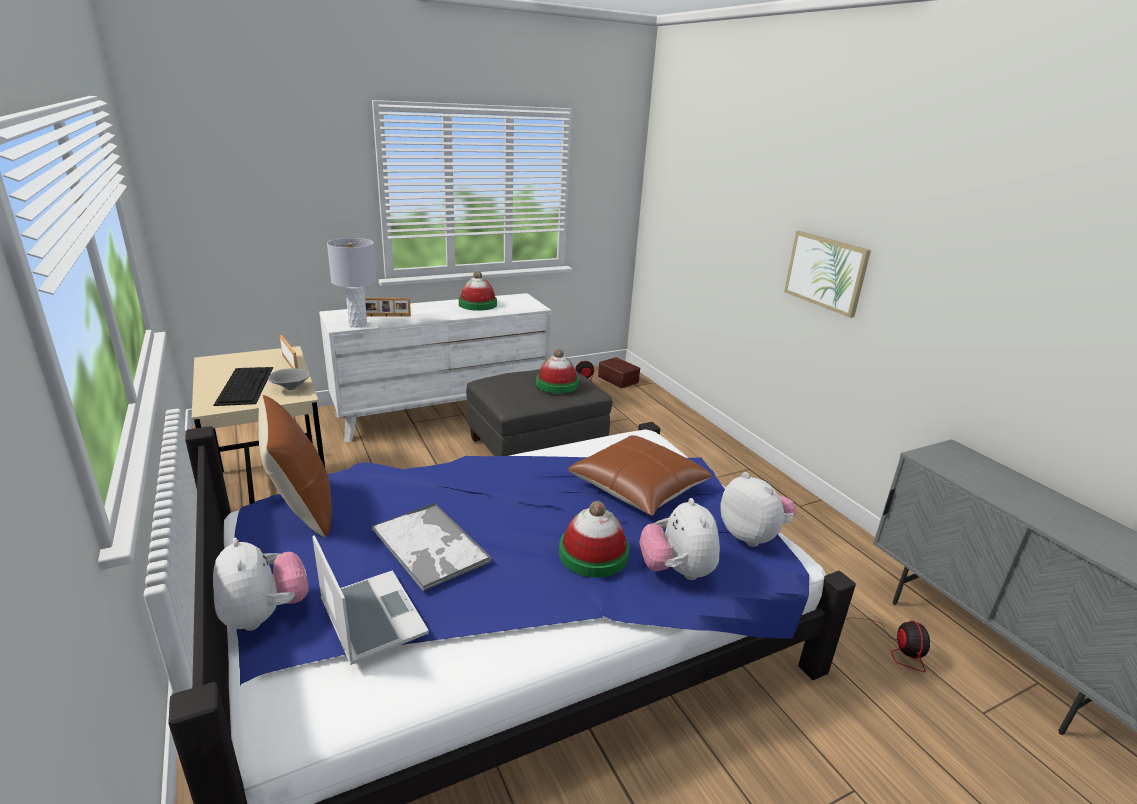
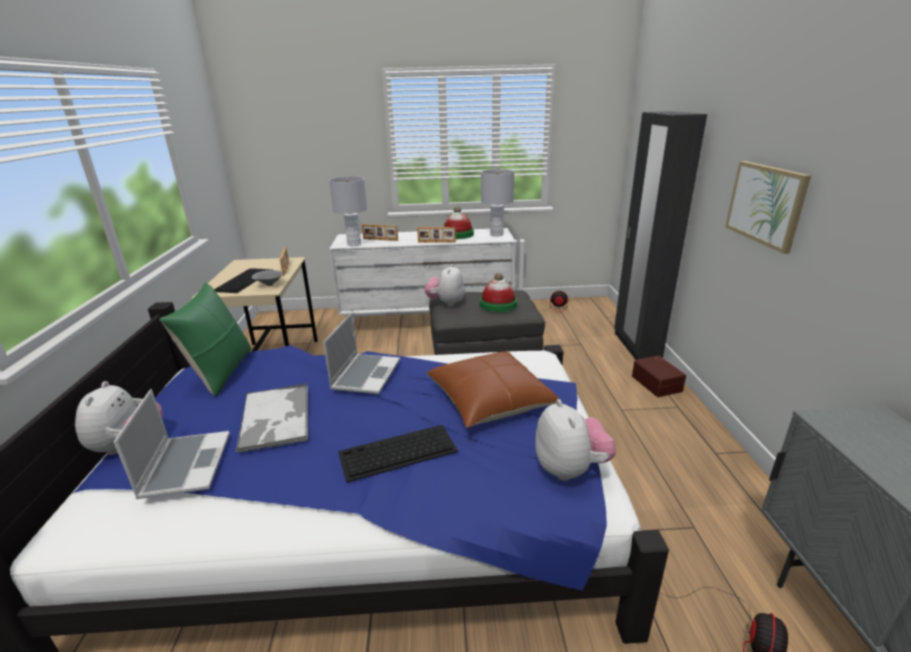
camera: 25 degrees right, 0 degrees up
brown pillow [258,395,332,537] -> green pillow [159,282,251,397]
hat [559,501,629,578] -> keyboard [338,425,458,483]
brown storage box [598,357,640,388] -> brown storage box moved to [632,355,686,397]
plush toy [640,498,720,580] -> plush toy moved to [425,264,465,307]
none -> laptop [323,313,400,394]
none -> picture frame [417,227,456,243]
none -> grey table lamp [481,169,514,237]
none -> black wardrobe [614,111,707,360]

